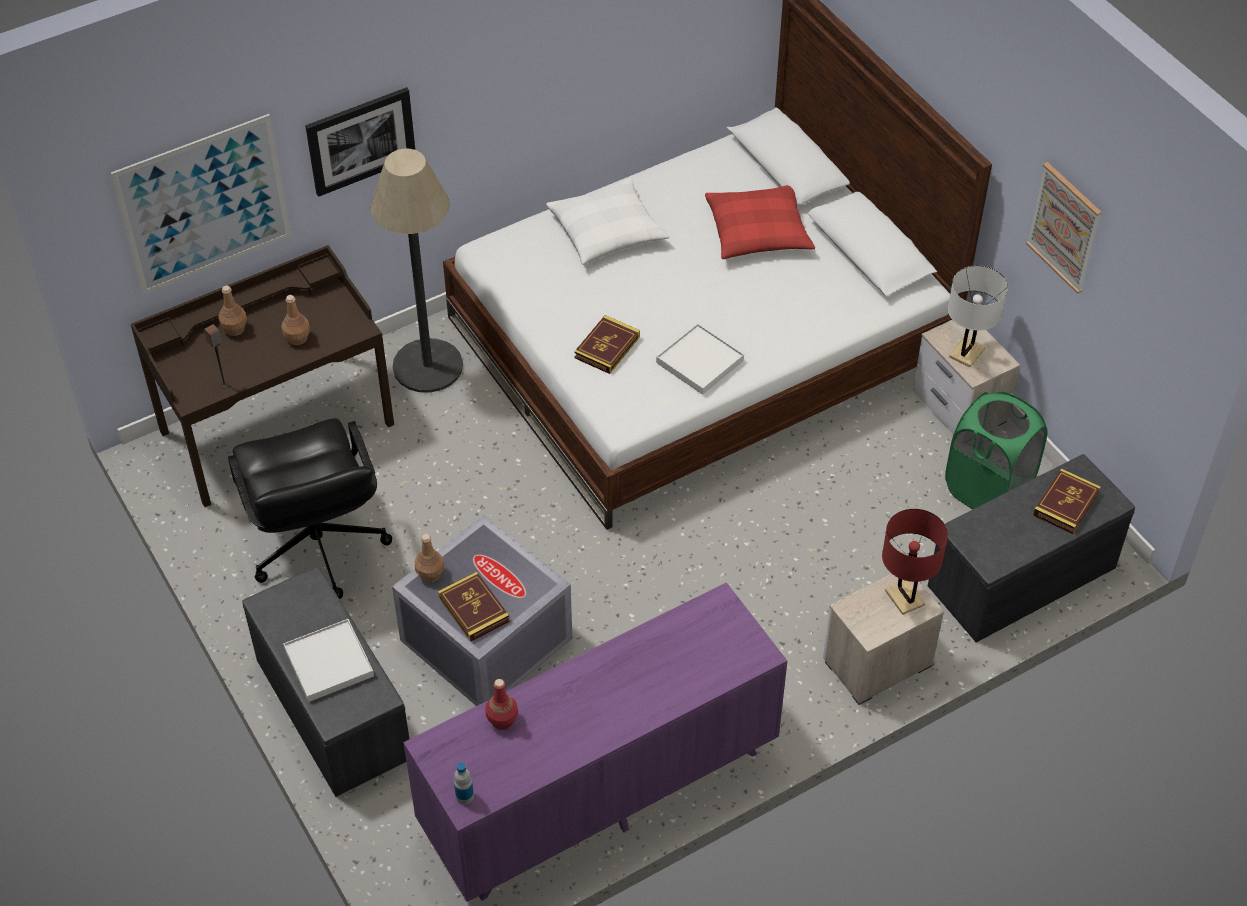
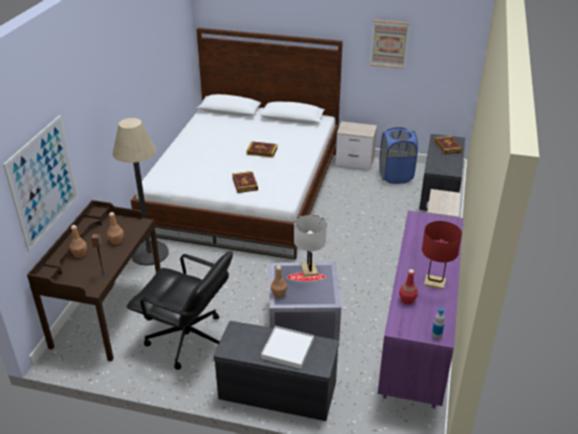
camera: 45 degrees left, 15 degrees down
picture [305,87,415,197] -> none
book [438,572,510,642] -> book moved to [247,141,278,158]
white pillow [546,178,669,265] -> none
white tray [656,324,744,395] -> none
red pillow [705,185,815,259] -> none
red table lamp [882,509,948,615] -> red table lamp moved to [422,221,462,290]
green laundry basket [945,391,1047,509] -> blue laundry basket [379,127,418,184]
white table lamp [948,265,1008,367] -> white table lamp moved to [294,215,327,276]

